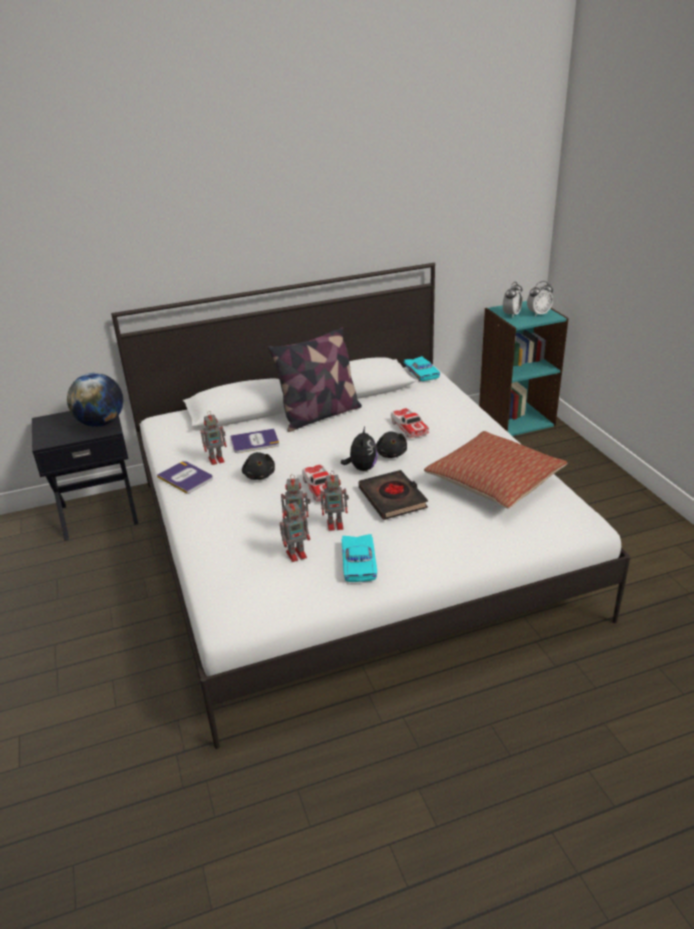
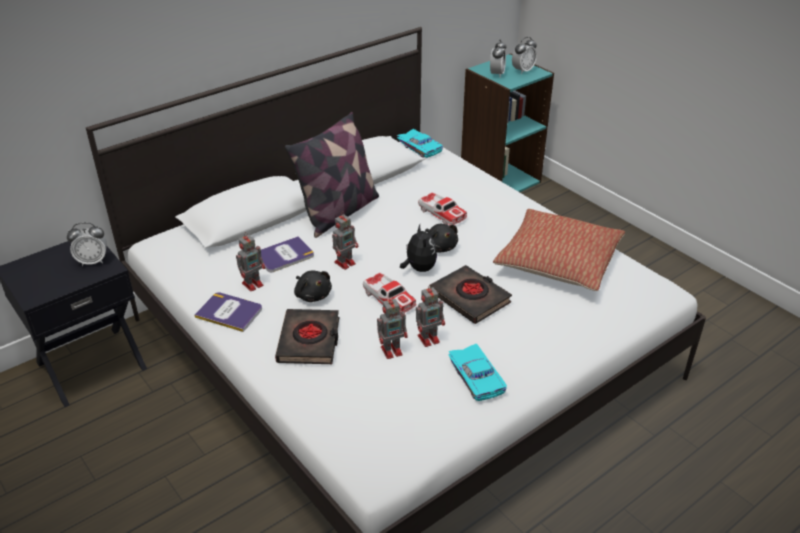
camera: 20 degrees left, 5 degrees up
globe [67,373,123,427] -> alarm clock [67,222,107,266]
toy robot [280,499,310,562] -> toy robot moved to [332,211,358,270]
none -> black book [275,309,340,364]

